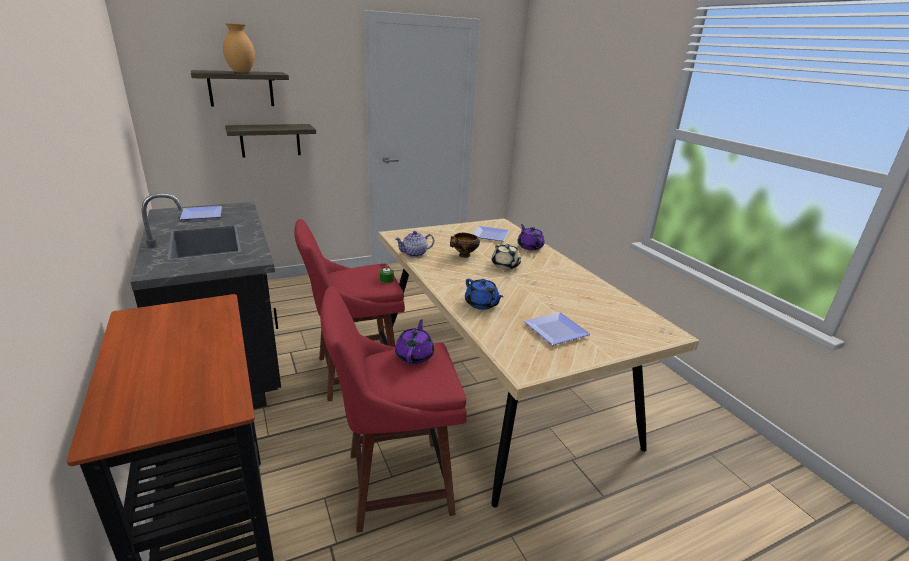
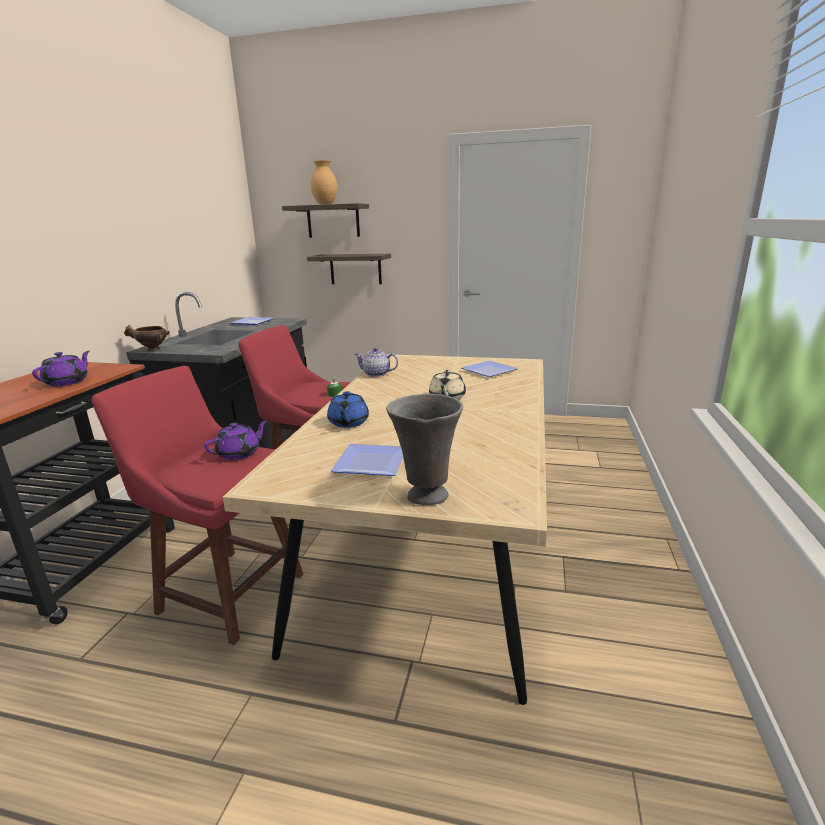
camera: 40 degrees right, 5 degrees down
bowl [450,233,480,258] -> bowl moved to [124,325,170,351]
purple teapot [518,224,545,250] -> purple teapot moved to [32,351,90,386]
none -> grey vase [386,394,463,506]

